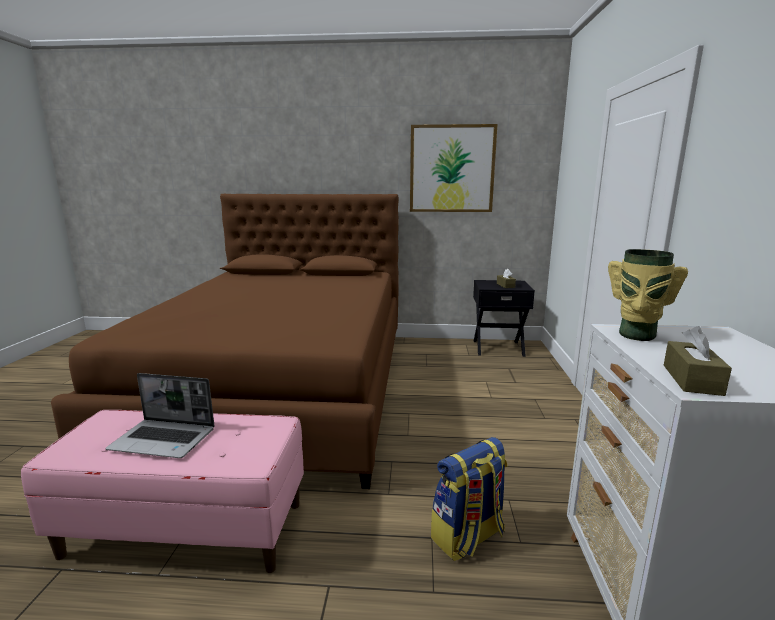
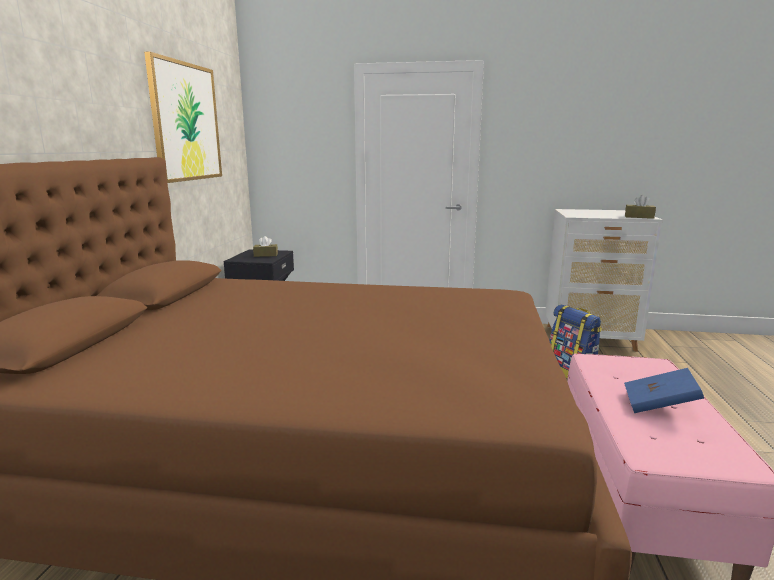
camera: 85 degrees left, 0 degrees up
laptop [105,373,214,458] -> blue book [624,368,704,413]
vase [608,249,688,341] -> none

